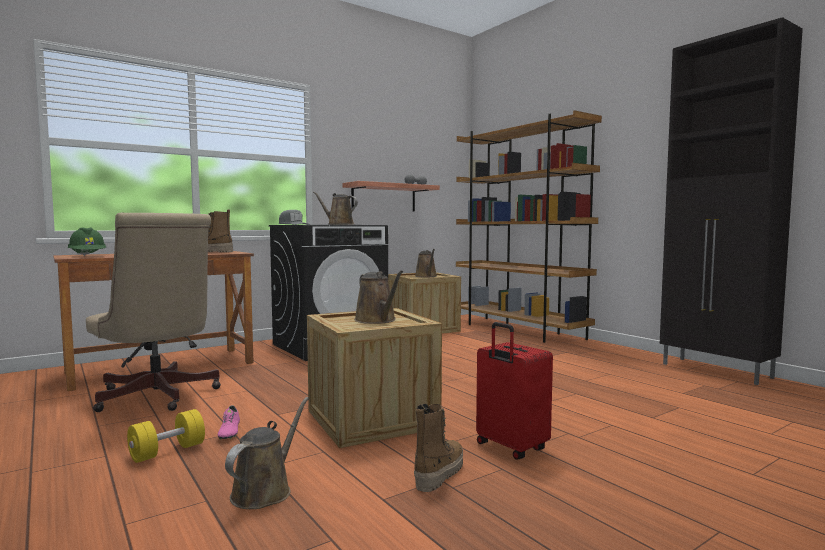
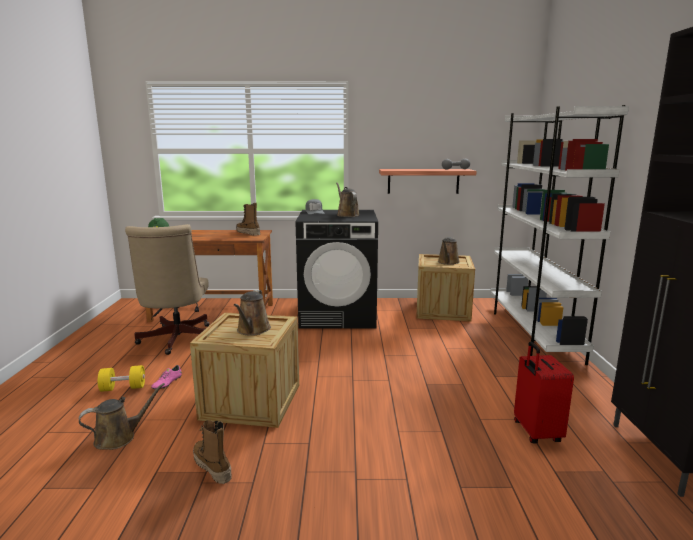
camera: 35 degrees right, 10 degrees up
boot [414,404,463,492] -> boot turned 105 degrees counterclockwise [193,420,232,484]
brown bookcase [456,110,602,343] -> white bookcase [491,105,629,365]
red suitcase [476,322,553,460] -> red suitcase moved to [514,342,574,443]

